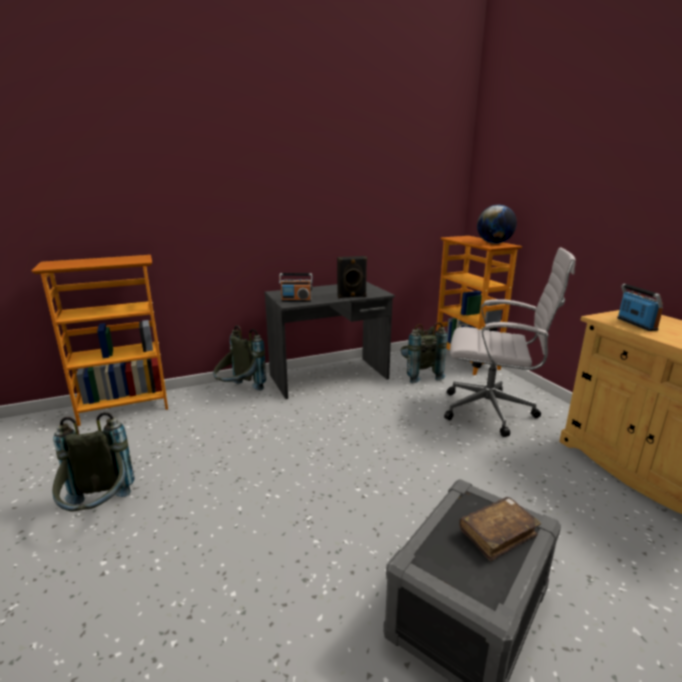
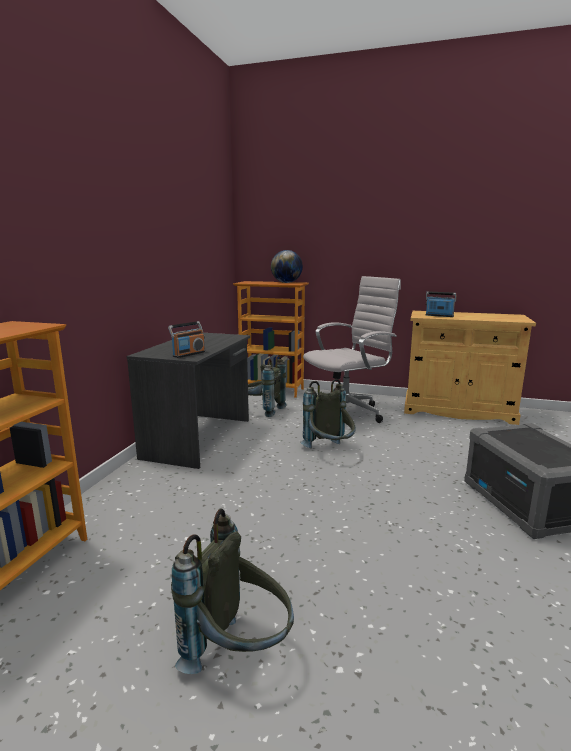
camera: 50 degrees left, 5 degrees down
grey backpack [213,325,266,390] -> grey backpack moved to [300,379,356,448]
black speaker [337,256,367,298] -> none
brown book [459,497,541,561] -> none

